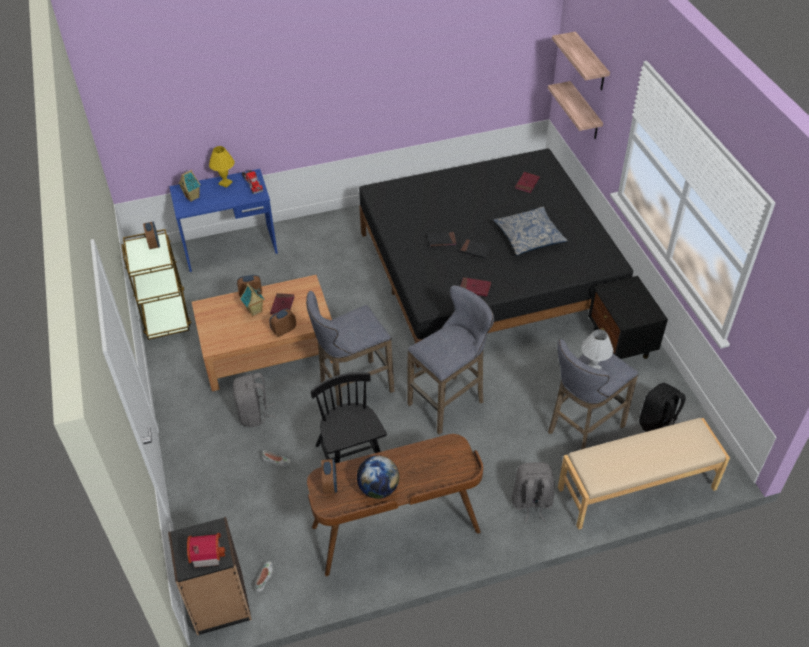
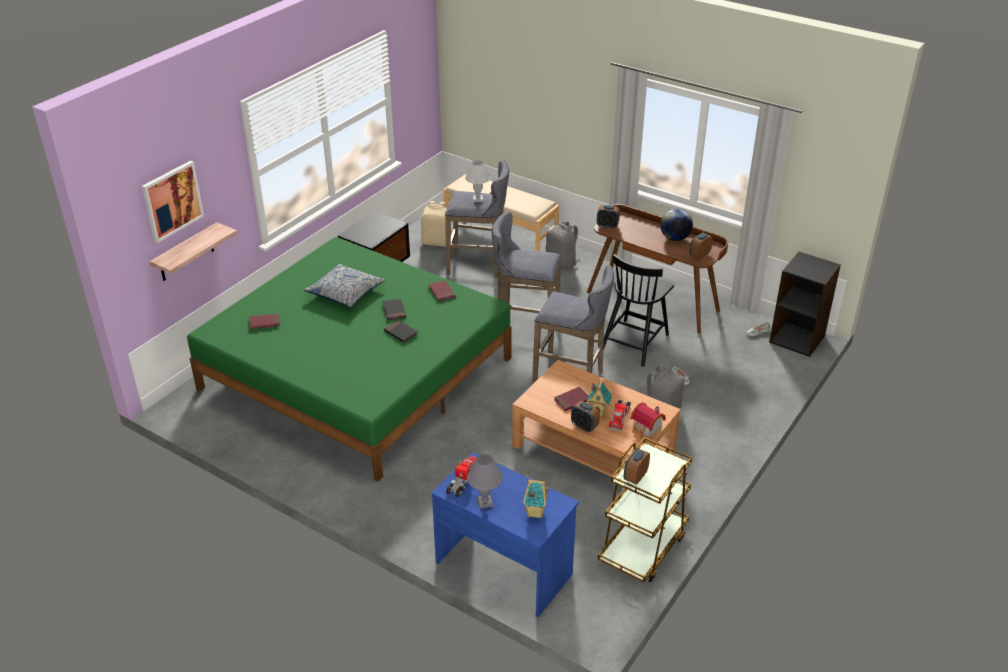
camera: 130 degrees left, 10 degrees down
toy house [187,533,226,567] -> toy house moved to [630,402,666,438]
yellow table lamp [209,146,235,188] -> grey table lamp [467,454,503,509]
alarm clock [269,308,296,336] -> alarm clock moved to [597,205,620,229]
black bed [359,149,633,368] -> green bed [187,237,512,482]
shelf [552,32,610,91] -> picture [142,161,204,243]
black backpack [639,383,686,432] -> beige backpack [421,201,452,247]
none -> toy truck [609,400,631,431]

